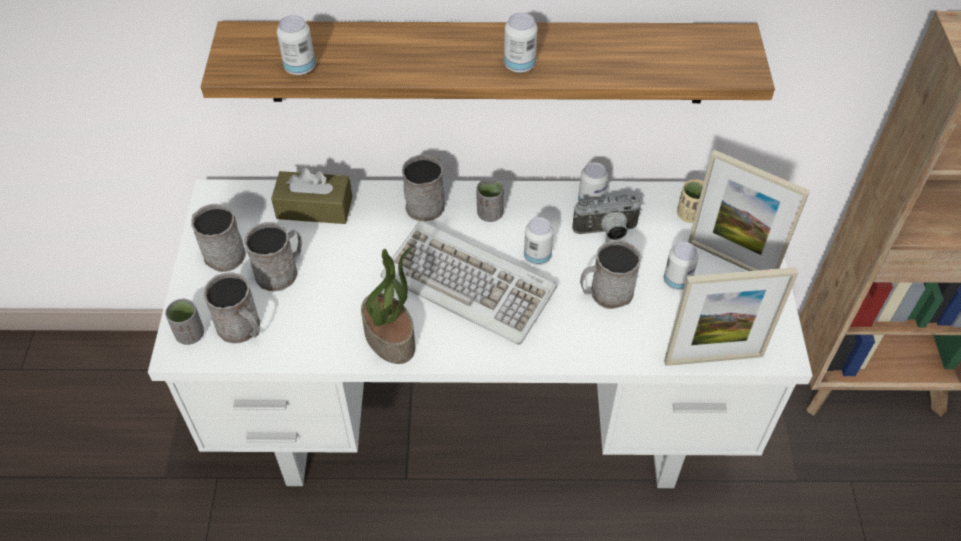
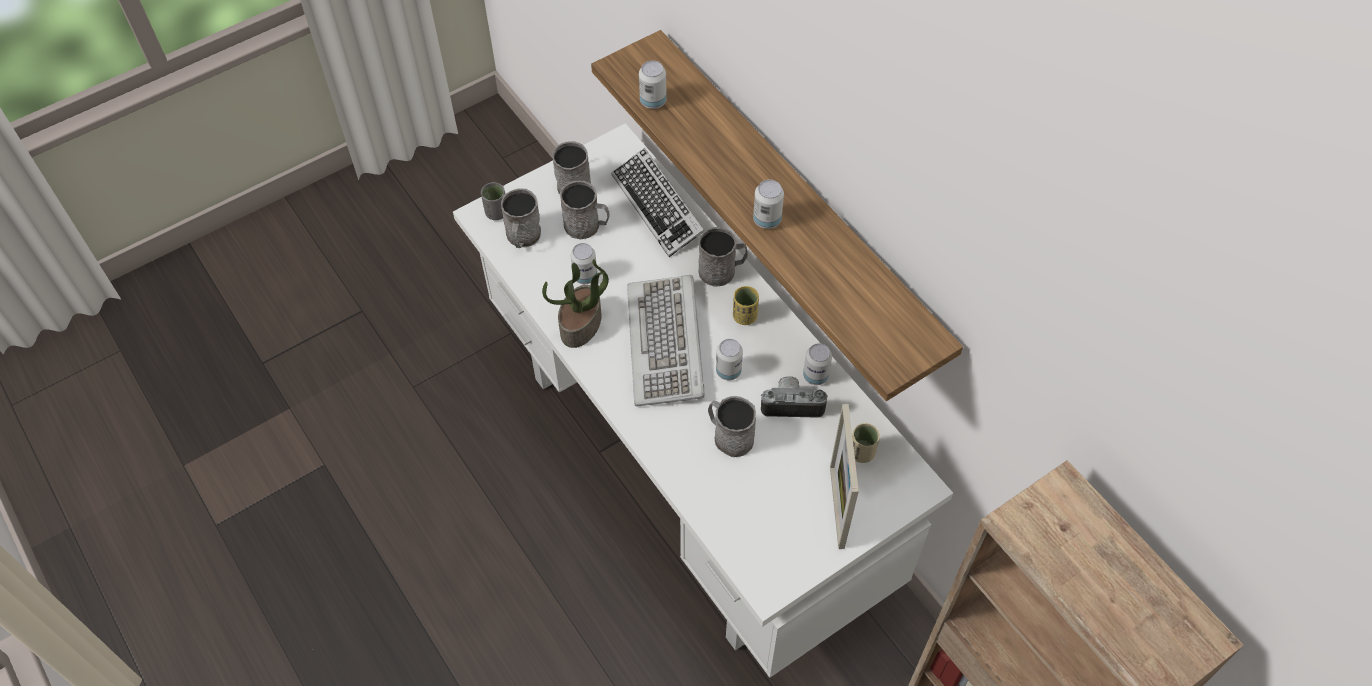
camera: 55 degrees right, 5 degrees up
brown tissue box [271,168,352,224] -> keyboard [611,148,705,257]
grey cup [477,178,504,222] -> yellow cup [733,286,759,325]
camera [572,195,642,240] -> camera turned 135 degrees clockwise [761,376,828,418]
can [664,242,699,290] -> can moved to [570,243,597,284]
picture frame [664,267,798,366] -> none

